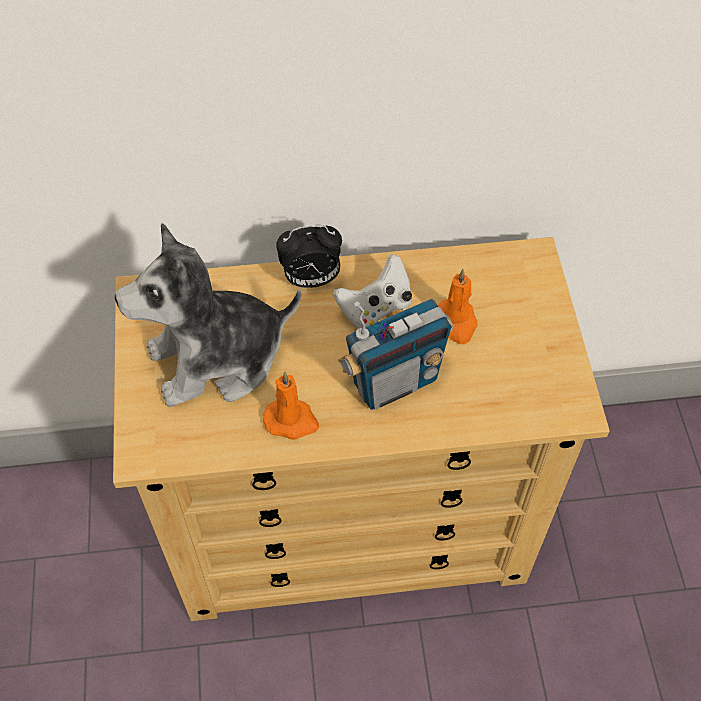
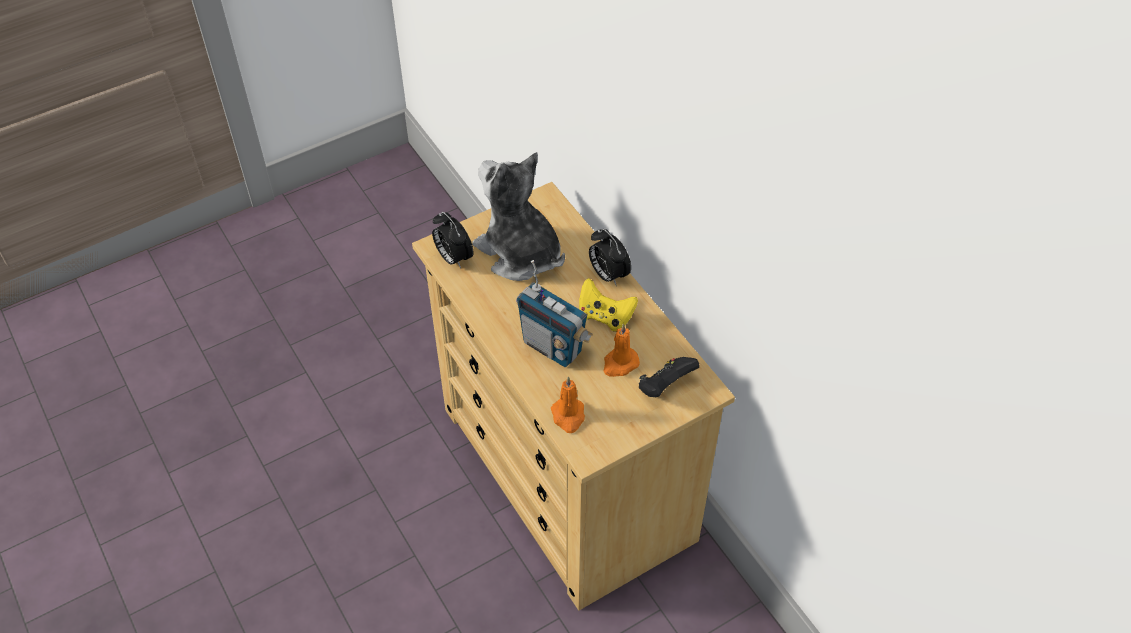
camera: 65 degrees right, 5 degrees down
orange candle [263,372,319,440] -> orange candle moved to [551,376,585,433]
white game controller [333,254,412,329] -> yellow game controller [579,278,638,332]
none -> alarm clock [432,212,474,269]
none -> black game controller [639,357,700,397]

